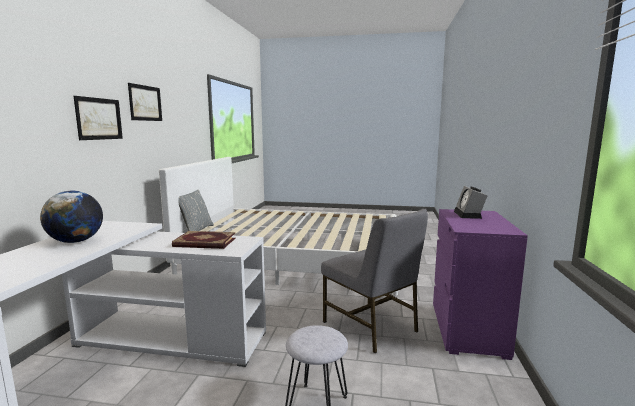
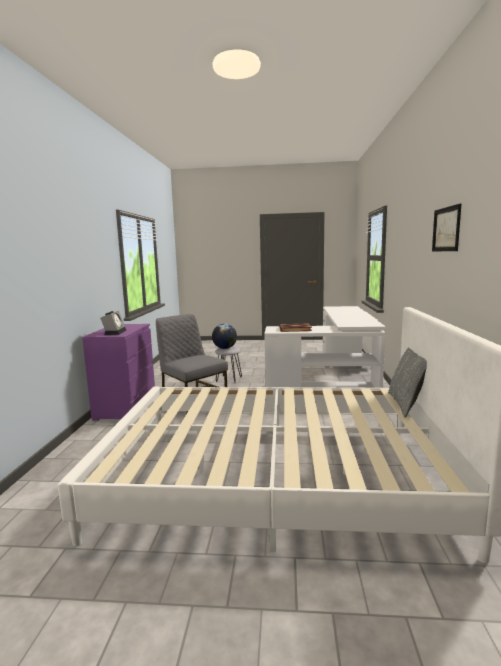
camera: 175 degrees right, 0 degrees up
globe [40,191,103,243] -> globe moved to [212,324,237,349]
picture [74,96,123,140] -> none

